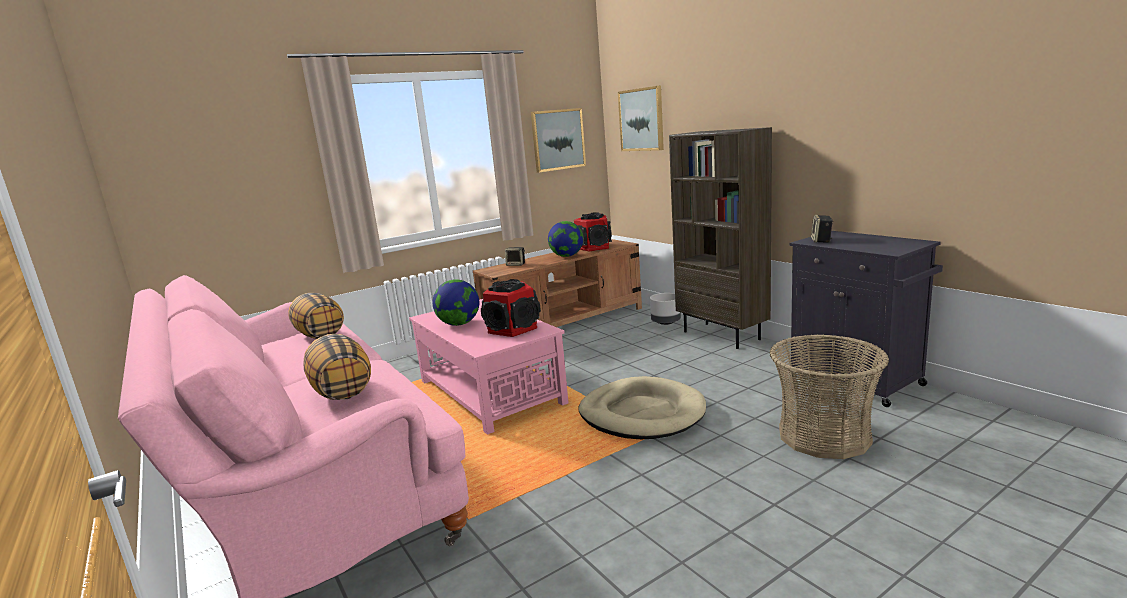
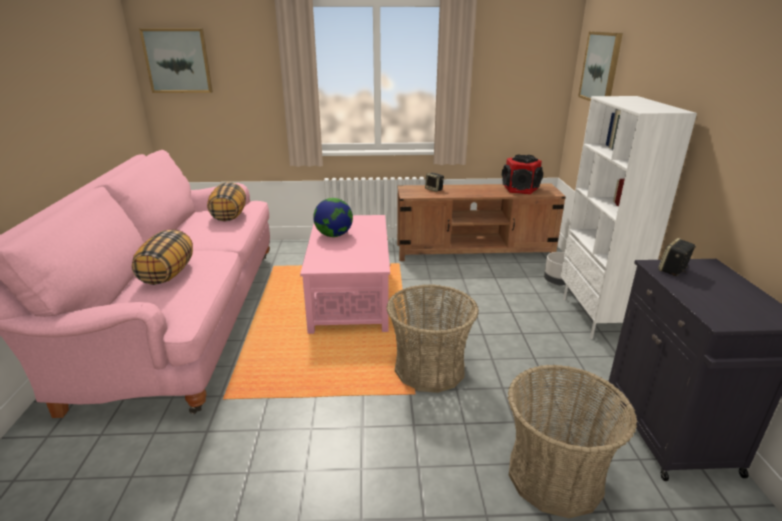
camera: 30 degrees right, 10 degrees up
speaker [481,279,541,337] -> none
picture [531,108,586,172] -> picture moved to [139,28,213,93]
globe [548,221,583,257] -> none
beige dog bed [579,376,706,439] -> basket [386,284,479,393]
brown bookcase [669,127,772,349] -> white bookcase [560,96,697,339]

